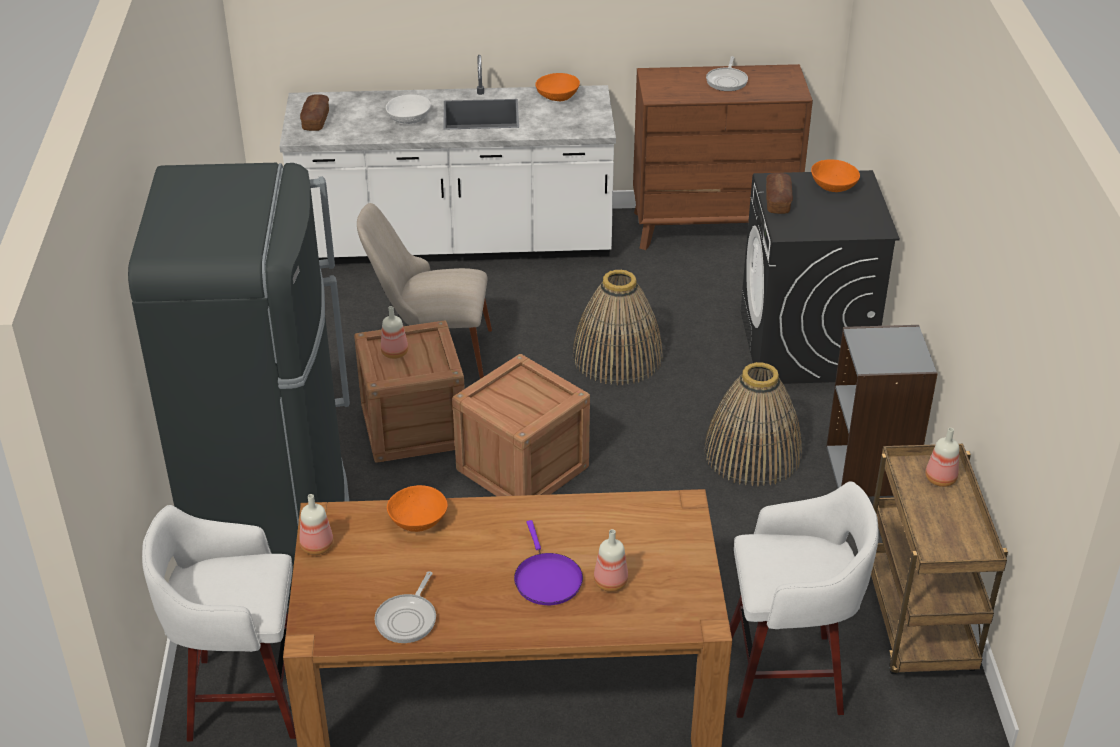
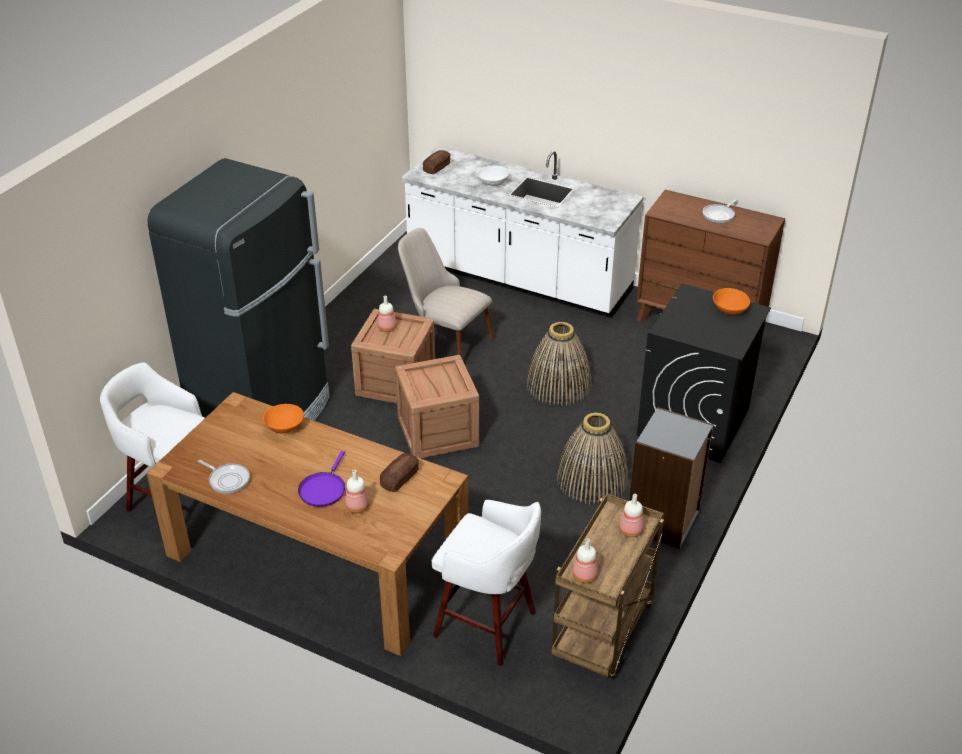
camera: 30 degrees right, 0 degrees up
bottle [299,494,334,555] -> bottle moved to [572,538,598,583]
frying pan [374,571,436,643] -> frying pan turned 105 degrees counterclockwise [198,460,250,494]
orange bowl [535,73,580,101] -> none
bread [766,173,793,214] -> bread moved to [380,453,419,492]

